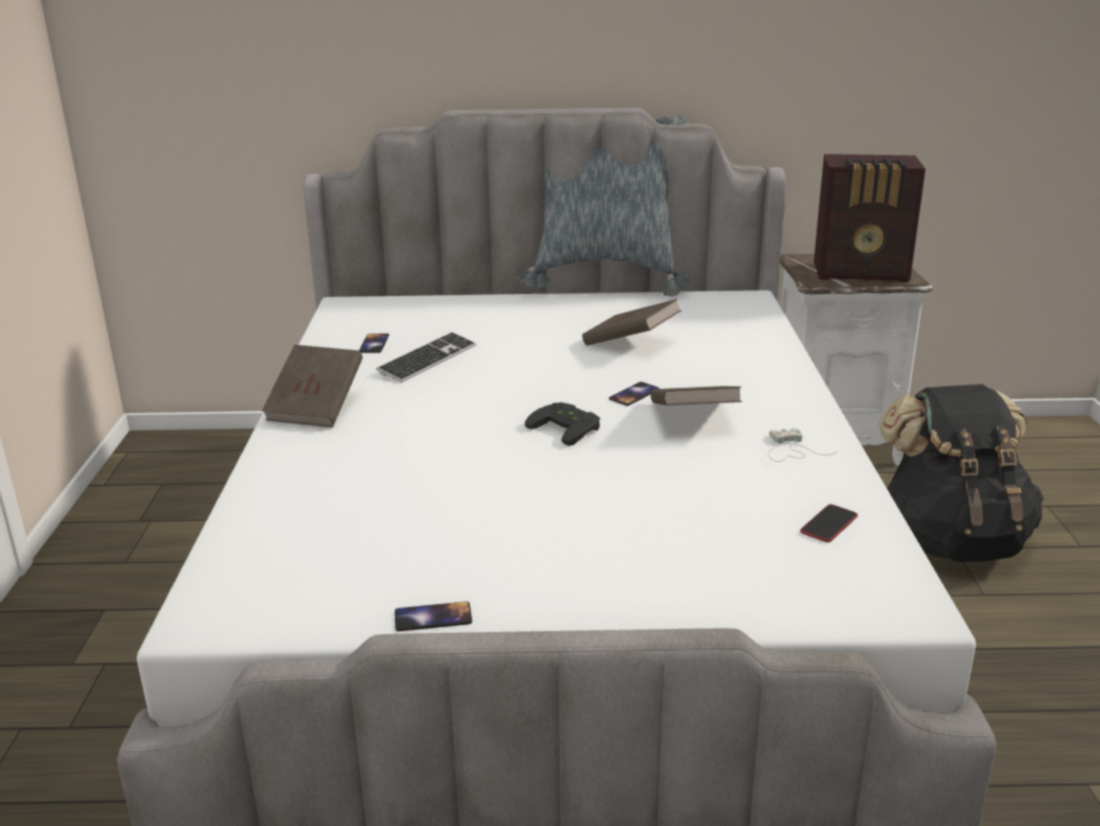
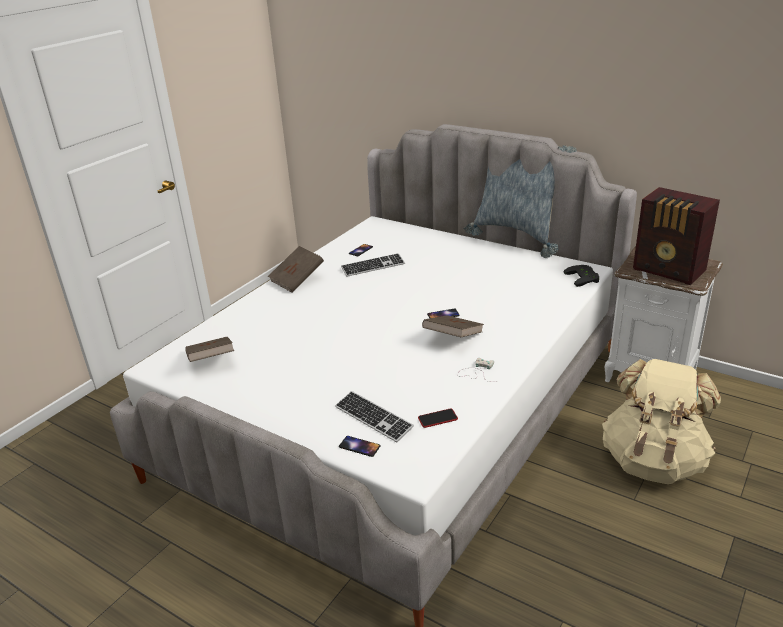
camera: 35 degrees right, 5 degrees up
phone [395,601,472,631] -> phone moved to [339,436,381,457]
black game controller [525,402,600,446] -> black game controller moved to [564,265,599,287]
brown book [582,299,682,346] -> brown book moved to [185,337,235,362]
black backpack [879,384,1044,562] -> beige backpack [602,359,721,484]
none -> keyboard [335,391,414,442]

